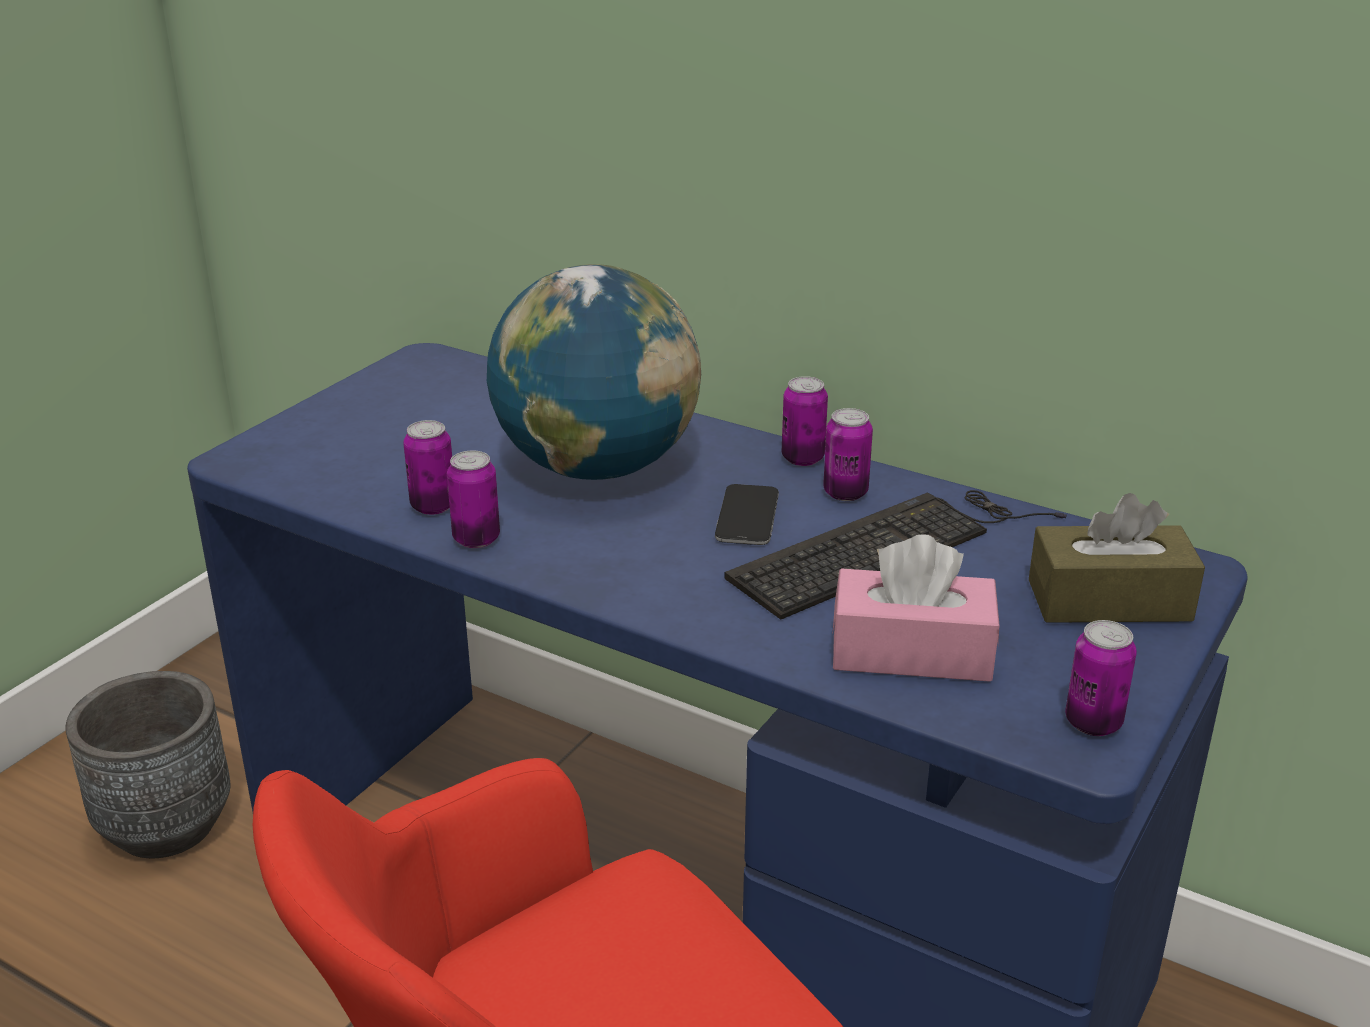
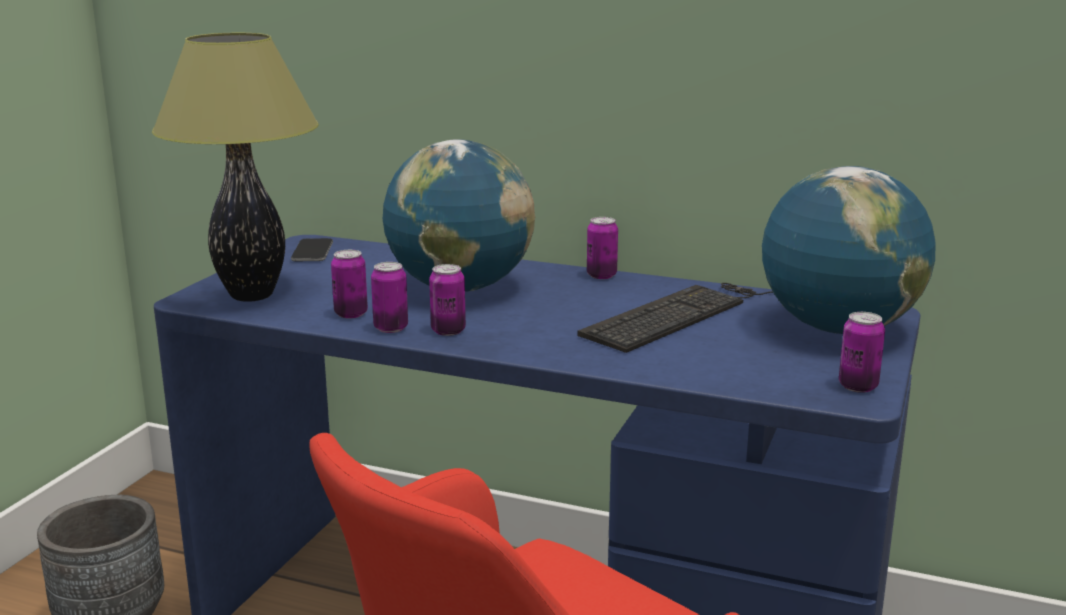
camera: 10 degrees left, 10 degrees down
phone [715,484,779,545] -> phone moved to [291,238,333,262]
can [823,408,873,501] -> can moved to [429,264,466,336]
pink tissue box [832,534,1000,682] -> none
brown tissue box [1029,493,1205,623] -> globe [762,166,936,334]
none -> table lamp [152,33,319,302]

